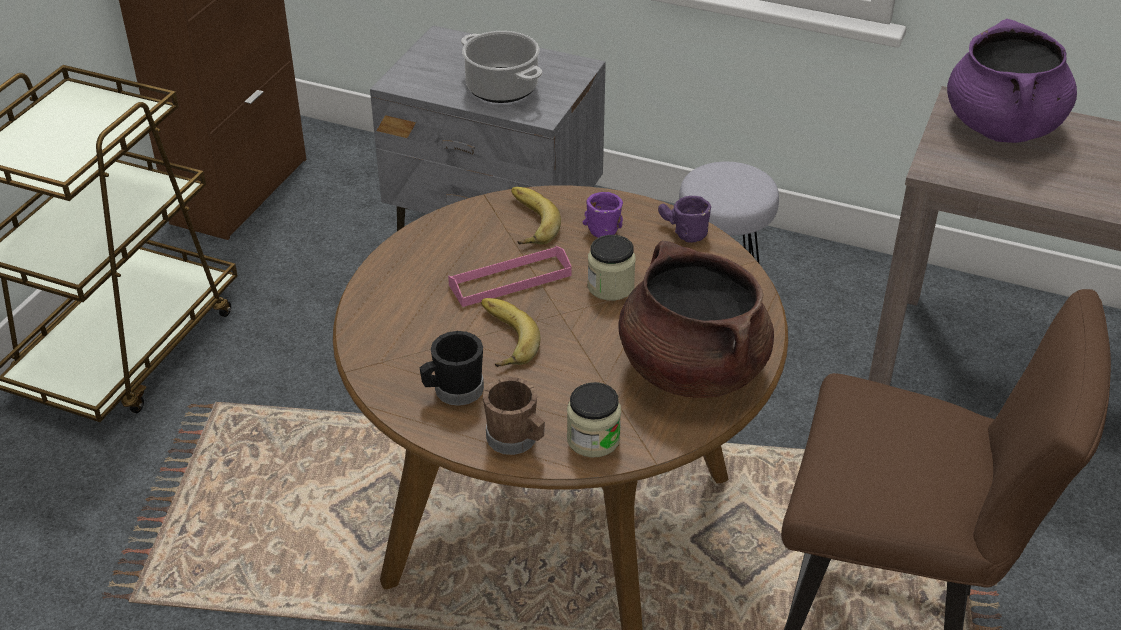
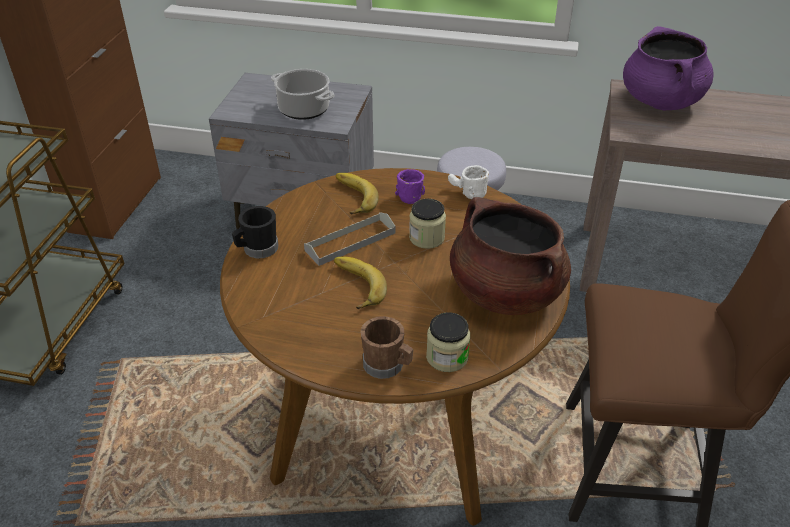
camera: 10 degrees left, 0 degrees up
black mug [419,331,484,406] -> black mug moved to [232,206,278,258]
pink tray [448,246,572,307] -> grey tray [304,212,395,266]
purple mug [658,196,711,243] -> white mug [448,165,489,200]

